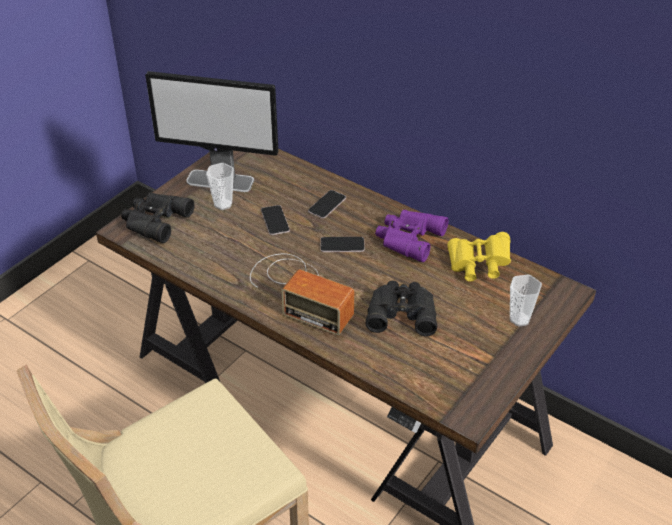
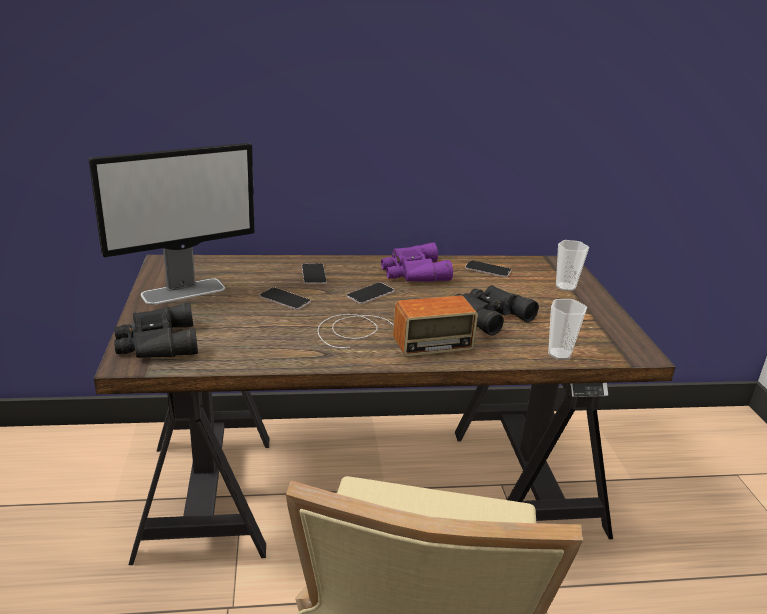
camera: 45 degrees left, 15 degrees down
cup [206,163,234,210] -> cup moved to [548,299,587,360]
yellow binoculars [448,232,511,282] -> phone [465,260,511,277]

